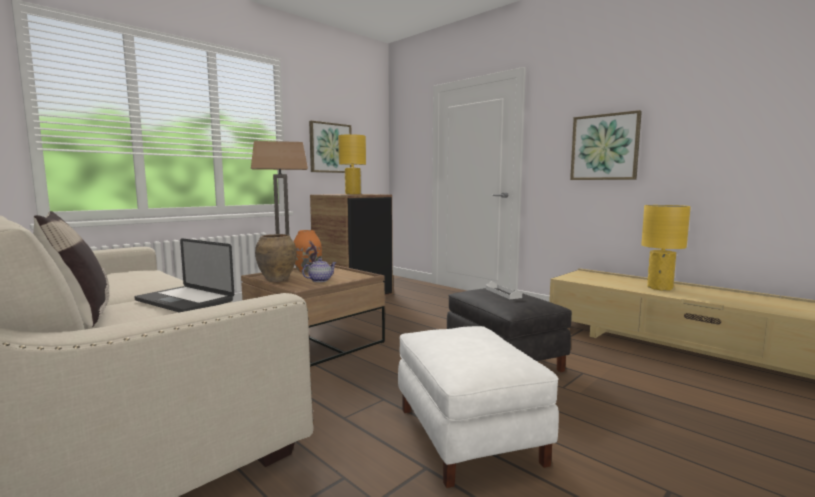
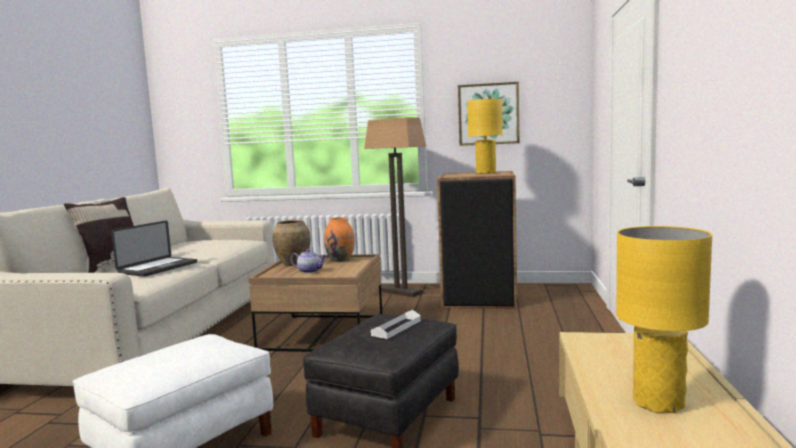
camera: 55 degrees right, 0 degrees up
laptop [134,238,234,312] -> laptop turned 150 degrees counterclockwise [111,221,197,277]
picture [570,110,642,180] -> none

